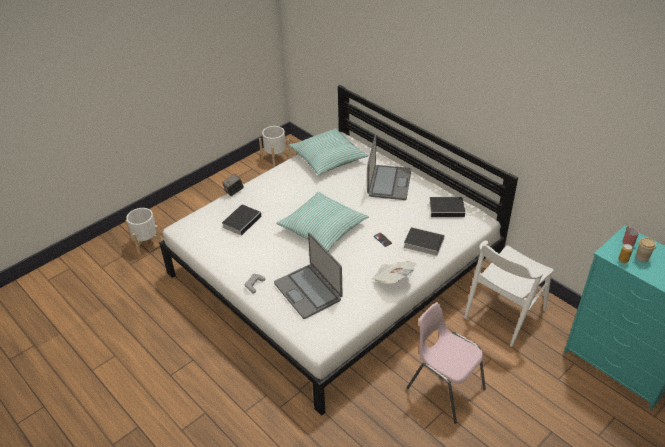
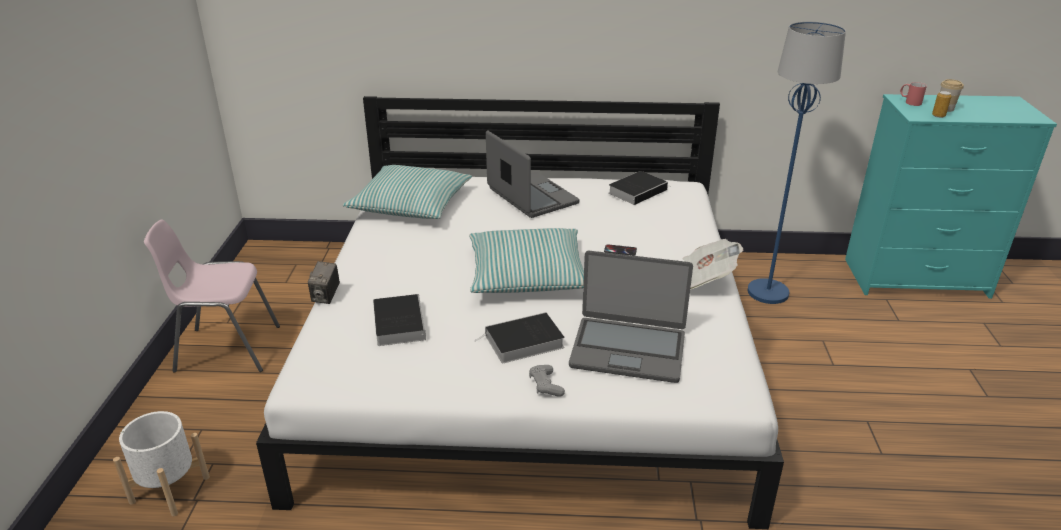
camera: 45 degrees left, 10 degrees down
white planter [259,126,291,167] -> none
book [403,227,445,256] -> book moved to [474,312,564,363]
pink chair [406,302,486,424] -> pink chair moved to [144,220,280,373]
white chair [464,240,554,347] -> blue floor lamp [748,21,846,304]

